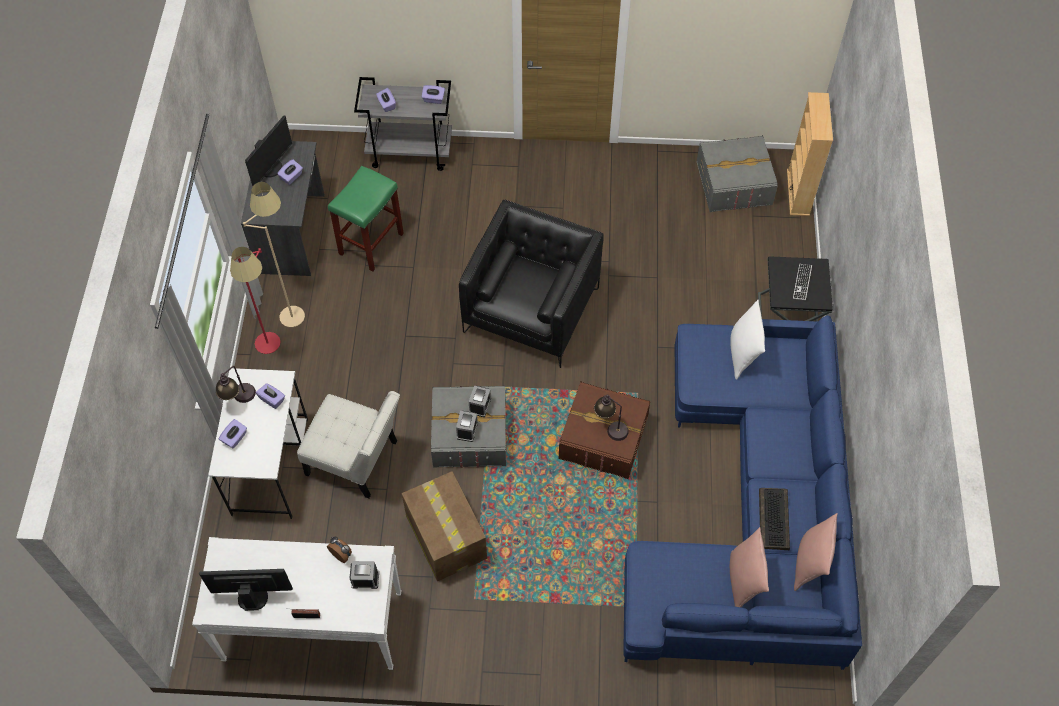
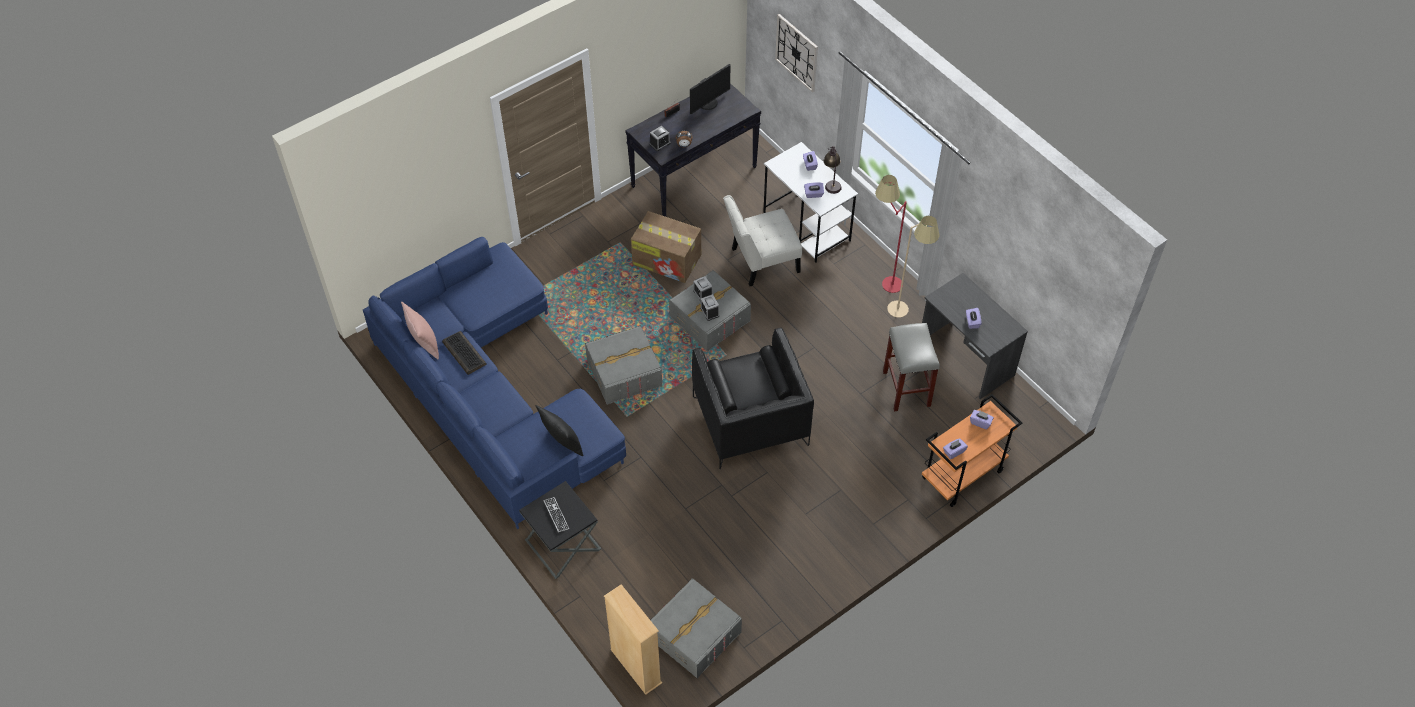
camera: 140 degrees right, 5 degrees down
white console table [192,537,402,670] -> black console table [625,83,761,217]
monitor [245,115,292,186] -> none
green stool [328,166,404,272] -> grey stool [883,323,940,412]
grey cart [354,77,452,171] -> orange cart [922,394,1022,507]
brown storage box [559,382,650,479] -> grey storage box [585,325,662,405]
table lamp [594,394,629,441] -> none
white pillow [730,300,765,380] -> black pillow [536,405,583,456]
pink pillow [730,527,769,607] -> none
none -> wall clock [775,14,818,93]

